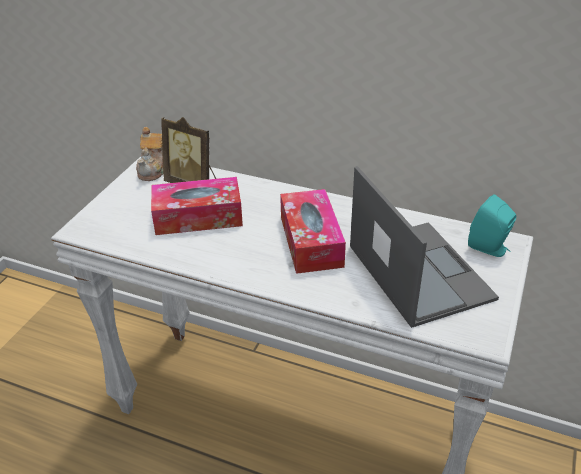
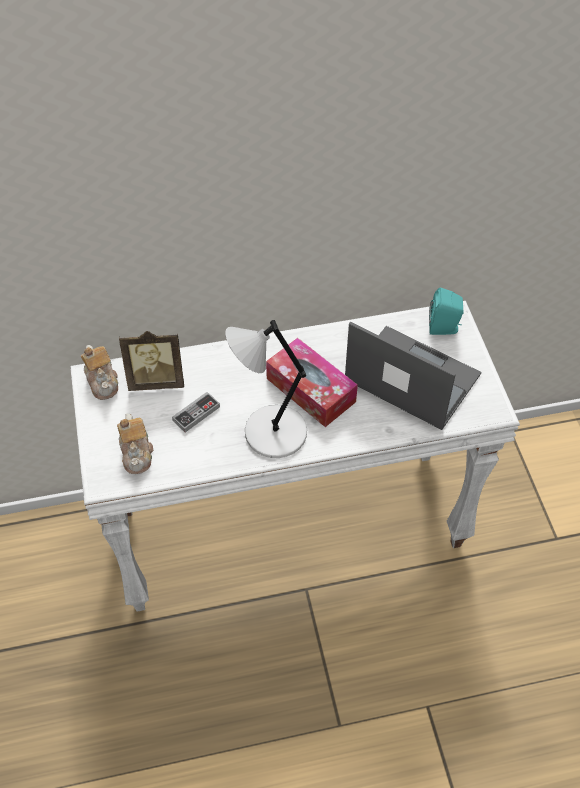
camera: 35 degrees left, 15 degrees up
tissue box [151,177,243,235] -> game controller [172,392,220,432]
none -> teapot [117,413,153,474]
none -> grey table lamp [225,320,307,458]

